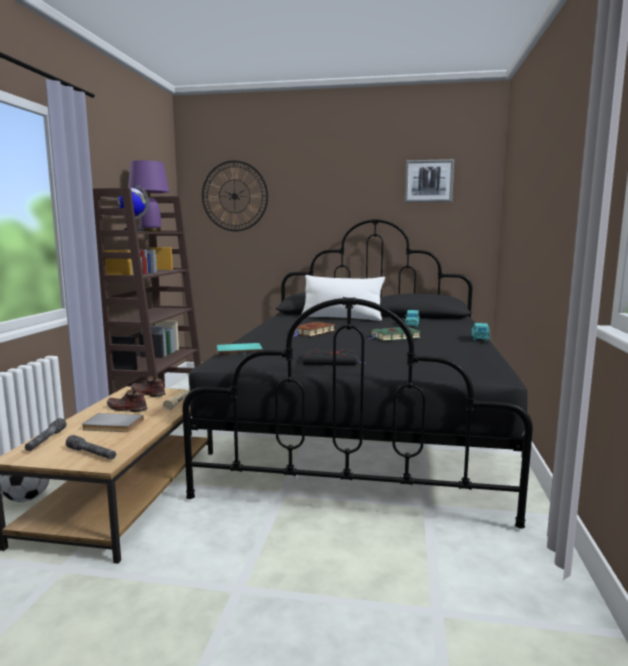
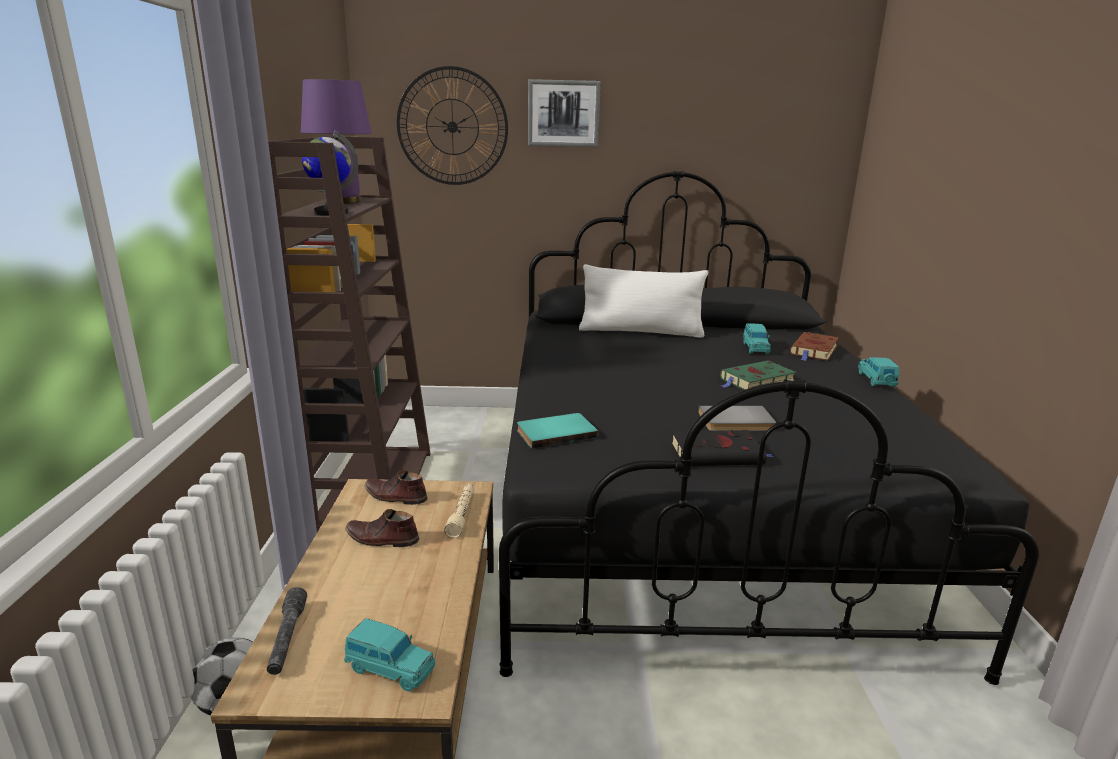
camera: 10 degrees left, 10 degrees up
grey flashlight [66,435,116,460] -> turquoise toy car [344,618,435,692]
grey book [82,413,144,432] -> grey book moved to [698,406,776,431]
brown book [293,322,335,337] -> brown book moved to [790,332,839,361]
picture [405,159,454,202] -> picture moved to [528,79,601,147]

